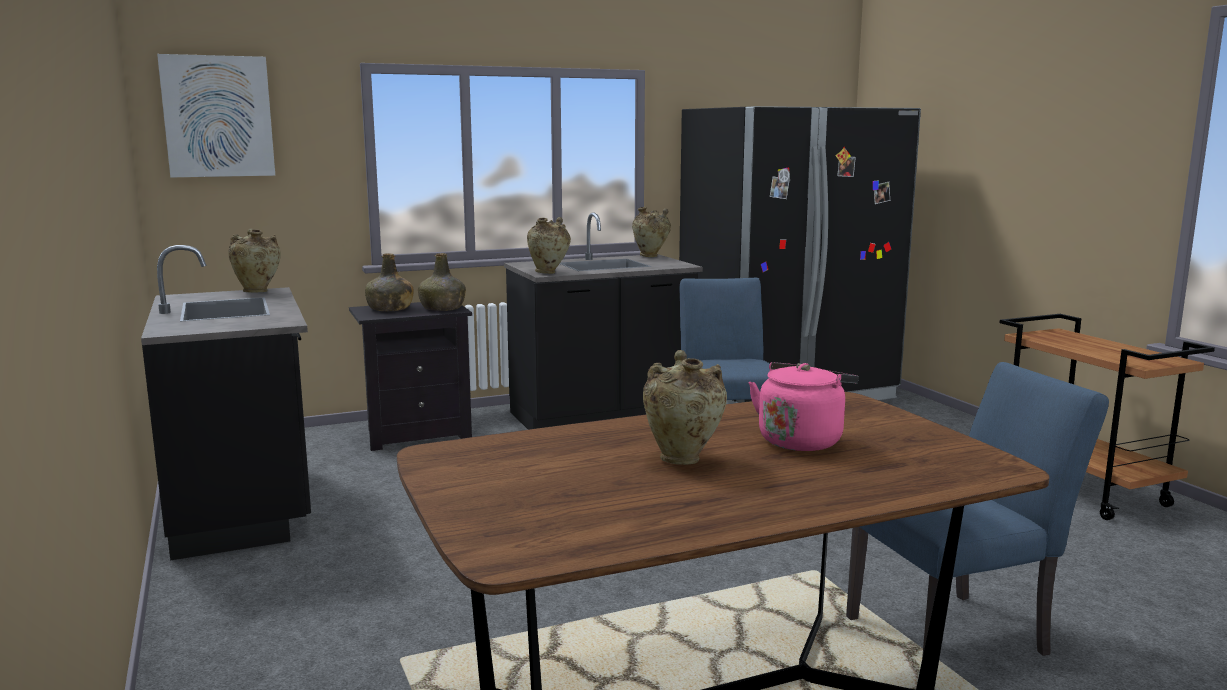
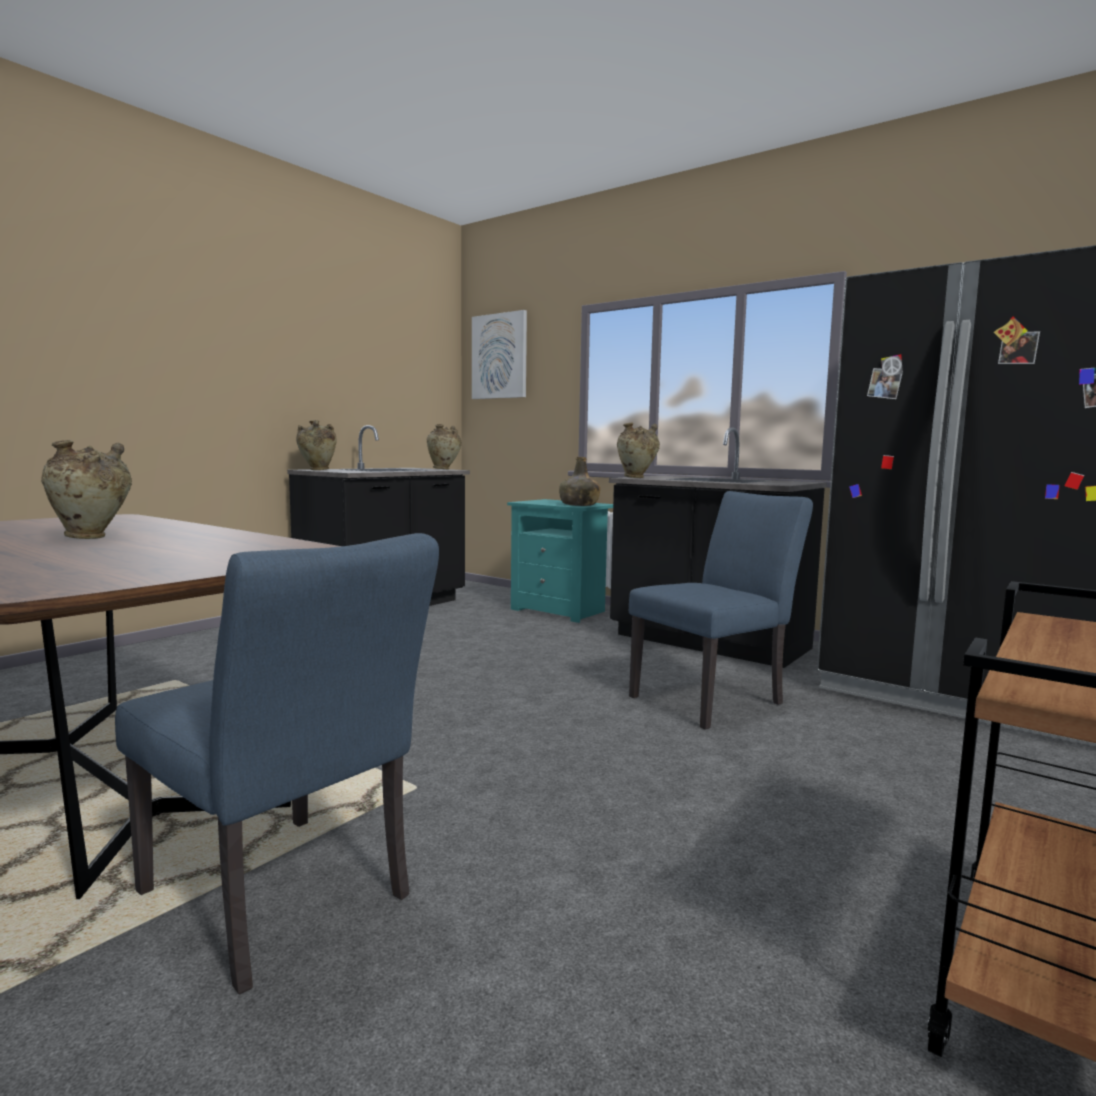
camera: 60 degrees right, 5 degrees down
black nightstand [349,302,472,451] -> turquoise nightstand [507,499,613,623]
green bottle [365,254,414,311] -> none
beige vase [632,207,671,257] -> beige vase moved to [296,420,337,470]
pink kettle [749,362,859,451] -> none

